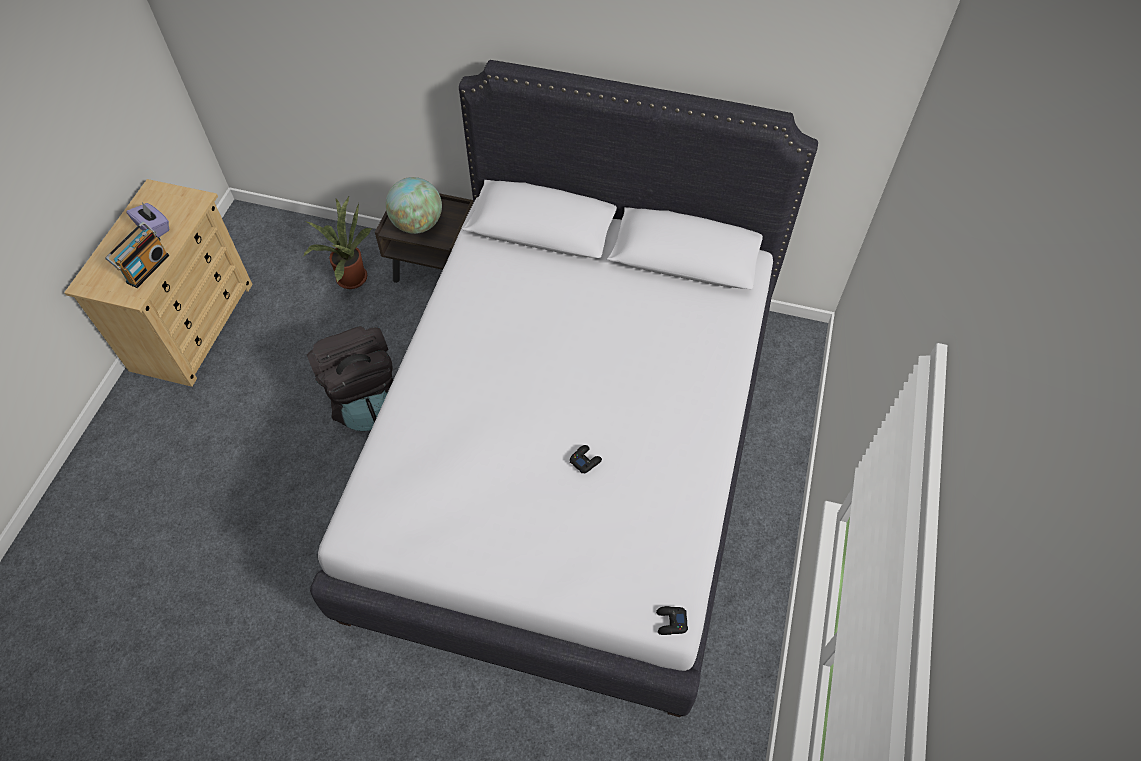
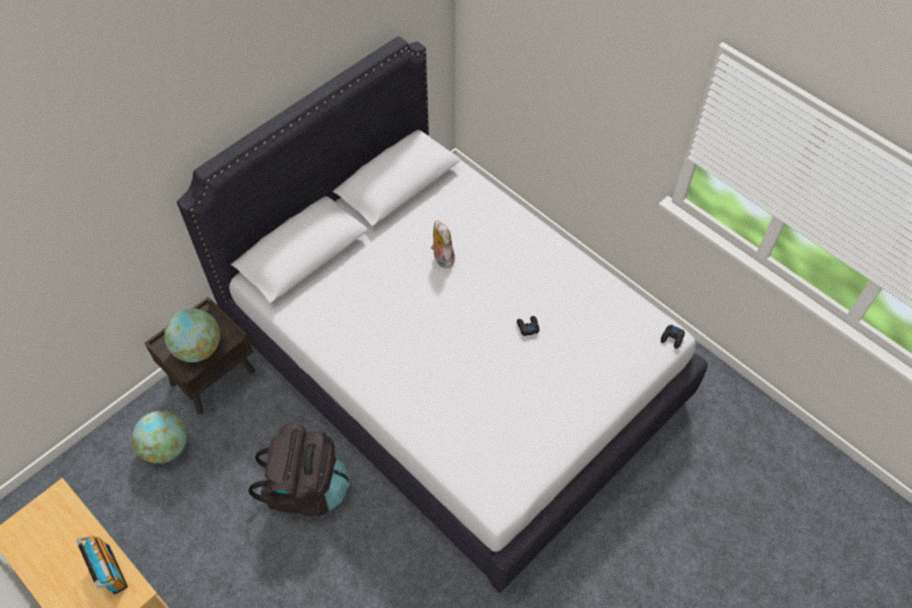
camera: 60 degrees left, 0 degrees up
purple tissue box [127,202,169,237] -> none
potted plant [304,197,373,289] -> globe [132,411,187,464]
none -> plush toy [431,220,455,268]

